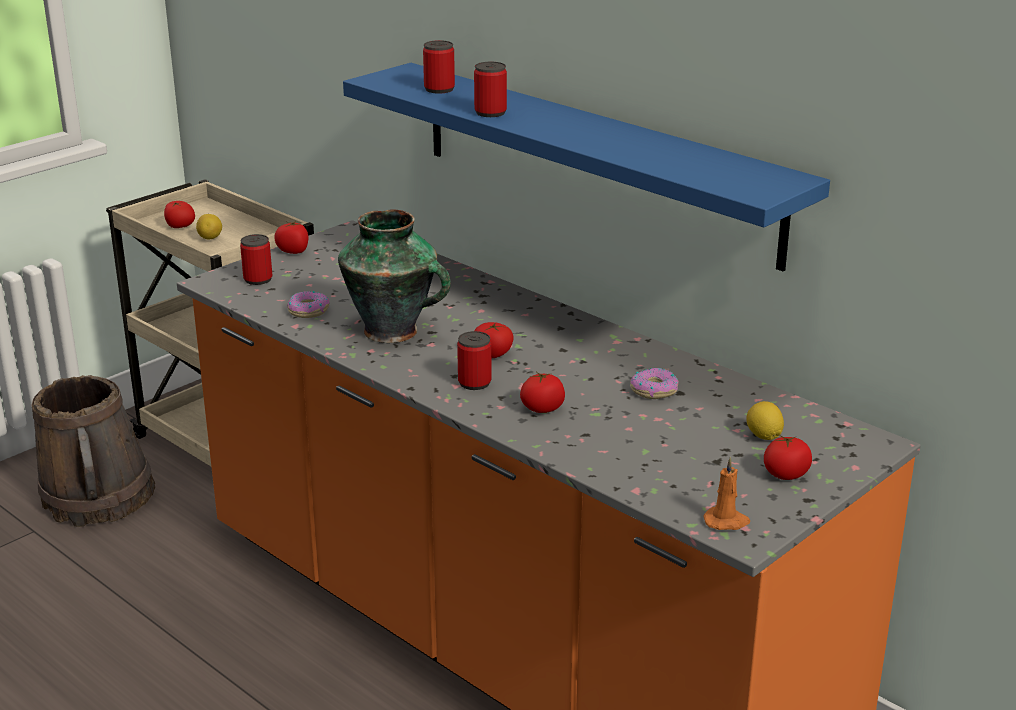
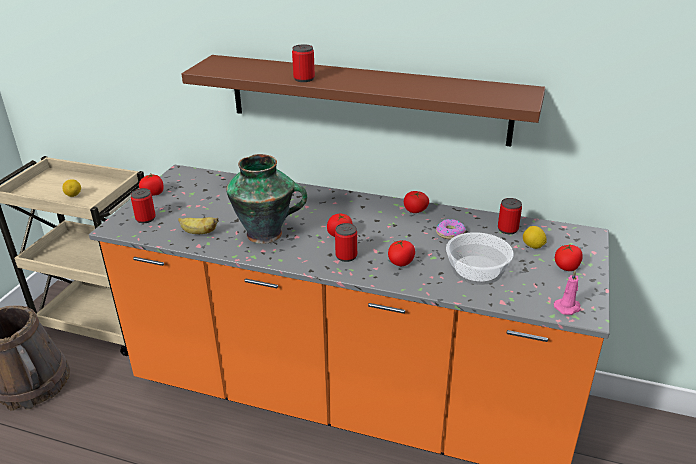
camera: 25 degrees left, 5 degrees up
tomato [164,201,195,228] -> tomato moved to [404,191,429,213]
donut [287,291,330,318] -> banana [178,217,219,234]
blue shelf [343,63,830,271] -> brown shelf [182,55,545,147]
can [423,40,455,94] -> can moved to [498,198,522,234]
orange candle [704,457,750,530] -> pink candle [554,270,581,315]
none -> bowl [446,232,513,285]

